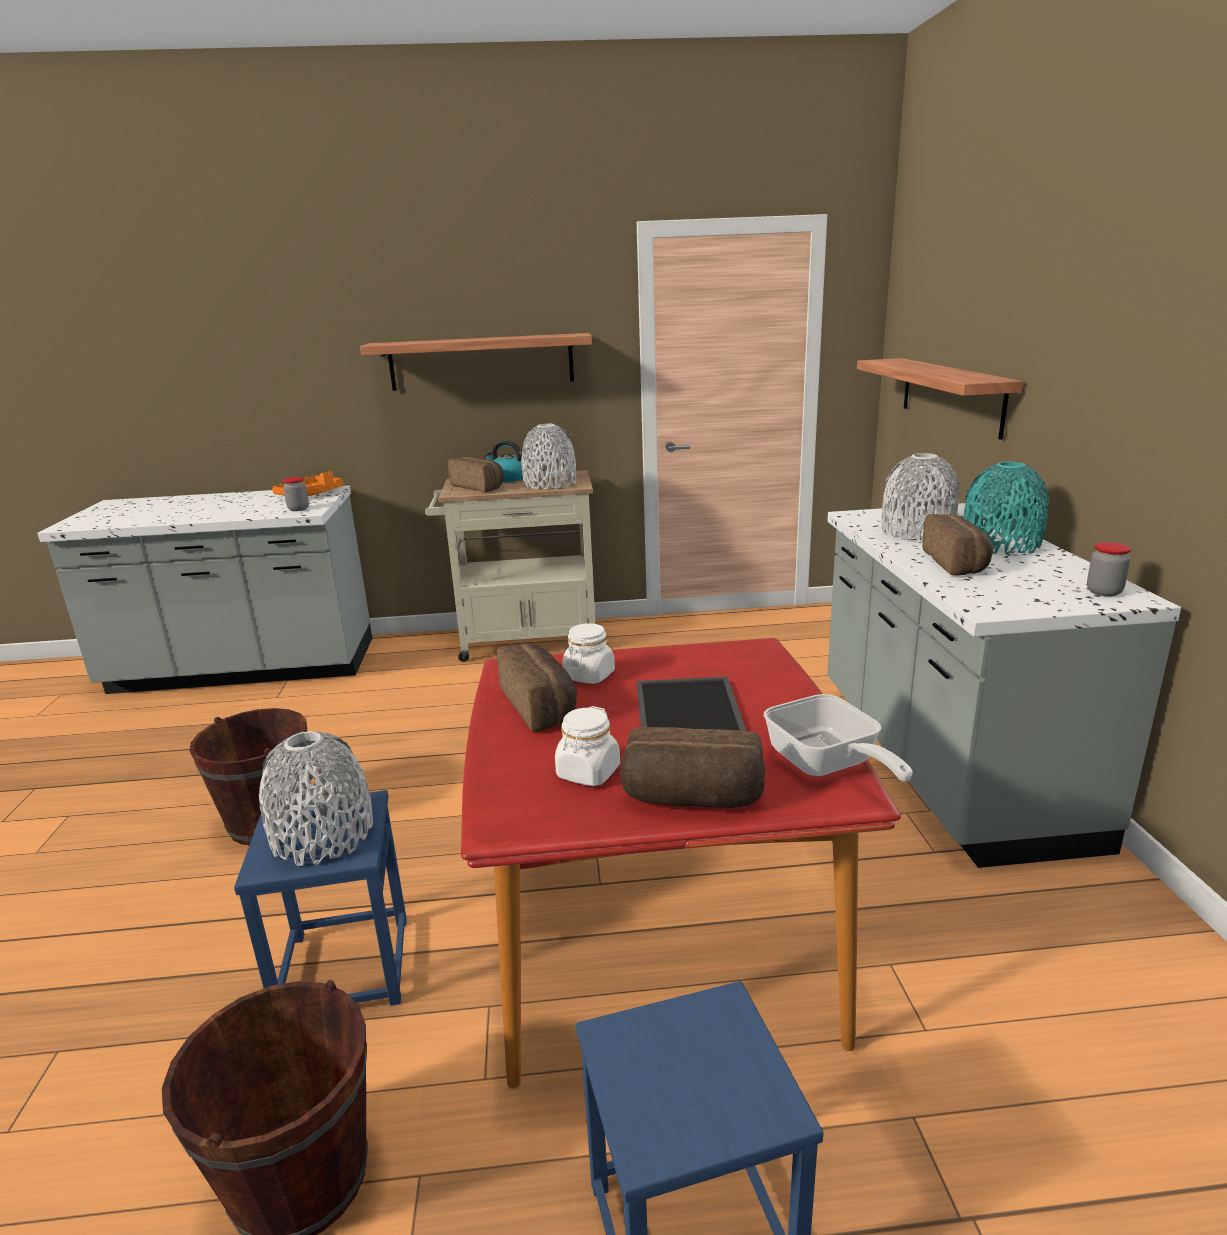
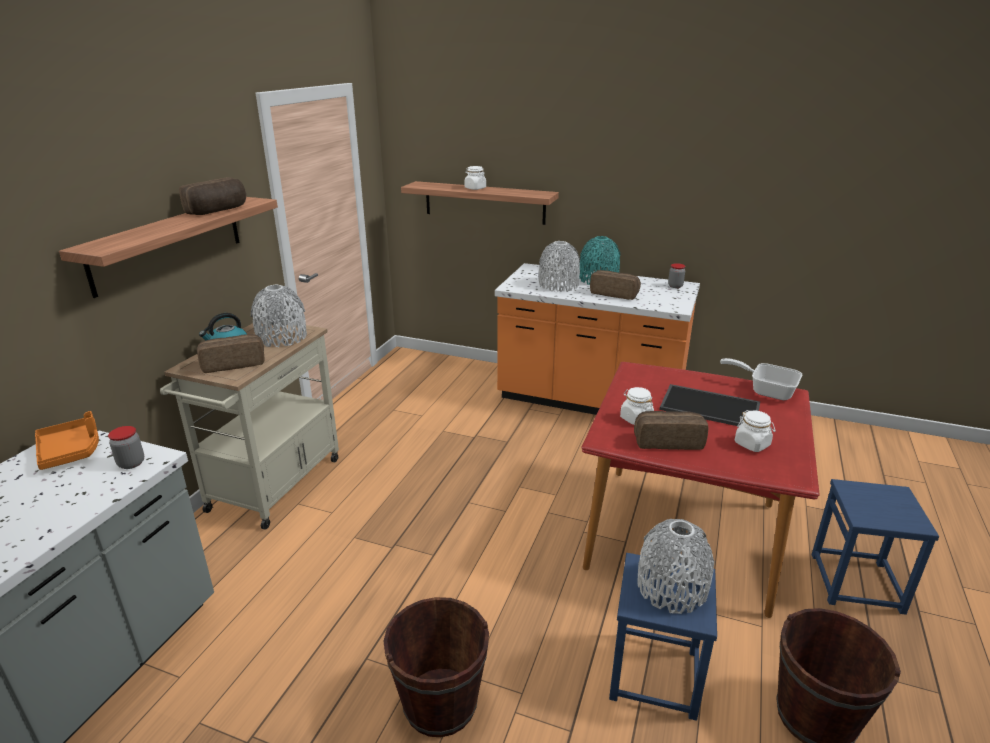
camera: 65 degrees left, 5 degrees up
bread [620,727,765,808] -> bread moved to [179,177,246,215]
frying pan [764,694,913,782] -> frying pan turned 150 degrees counterclockwise [720,358,802,400]
grey counter [827,503,1181,868] -> orange counter [495,263,700,415]
none -> white jar [464,166,486,190]

